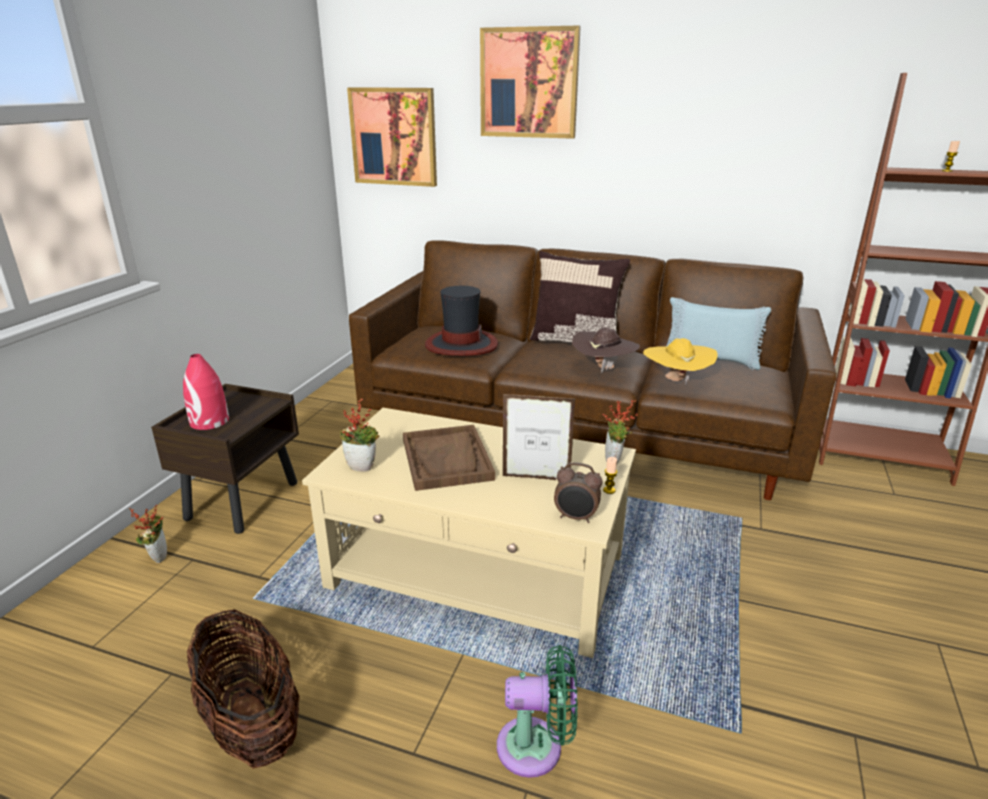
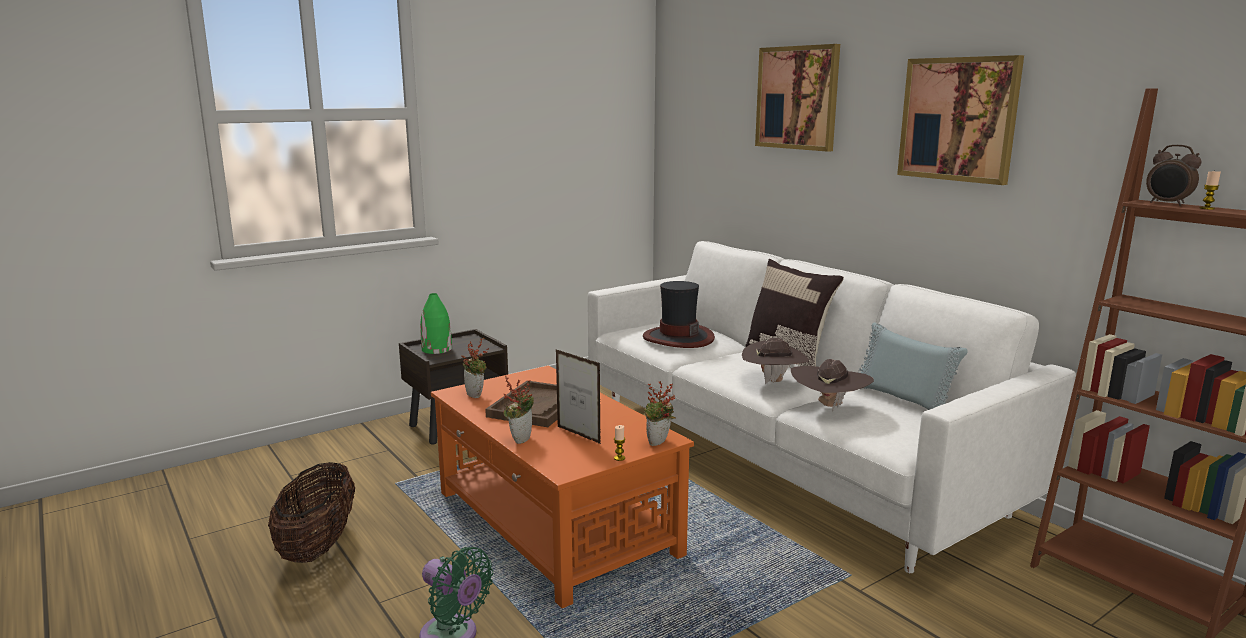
camera: 35 degrees right, 10 degrees down
potted plant [129,505,167,563] -> potted plant moved to [504,376,534,444]
red vase [183,354,229,430] -> green vase [420,293,452,354]
beige coffee table [302,408,636,658] -> orange coffee table [431,365,694,608]
picture [347,87,437,187] -> picture moved to [897,55,1024,185]
brown sofa [349,240,837,500] -> white sofa [587,241,1076,573]
alarm clock [554,462,603,523] -> alarm clock moved to [1146,145,1201,206]
yellow hat [643,338,718,385] -> brown hat [791,359,874,411]

